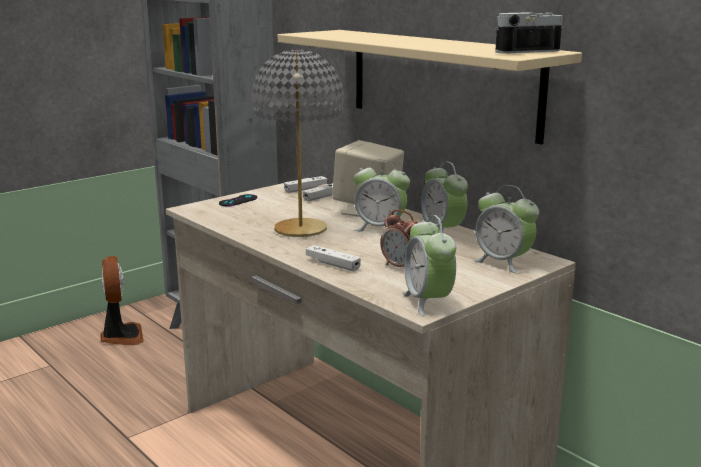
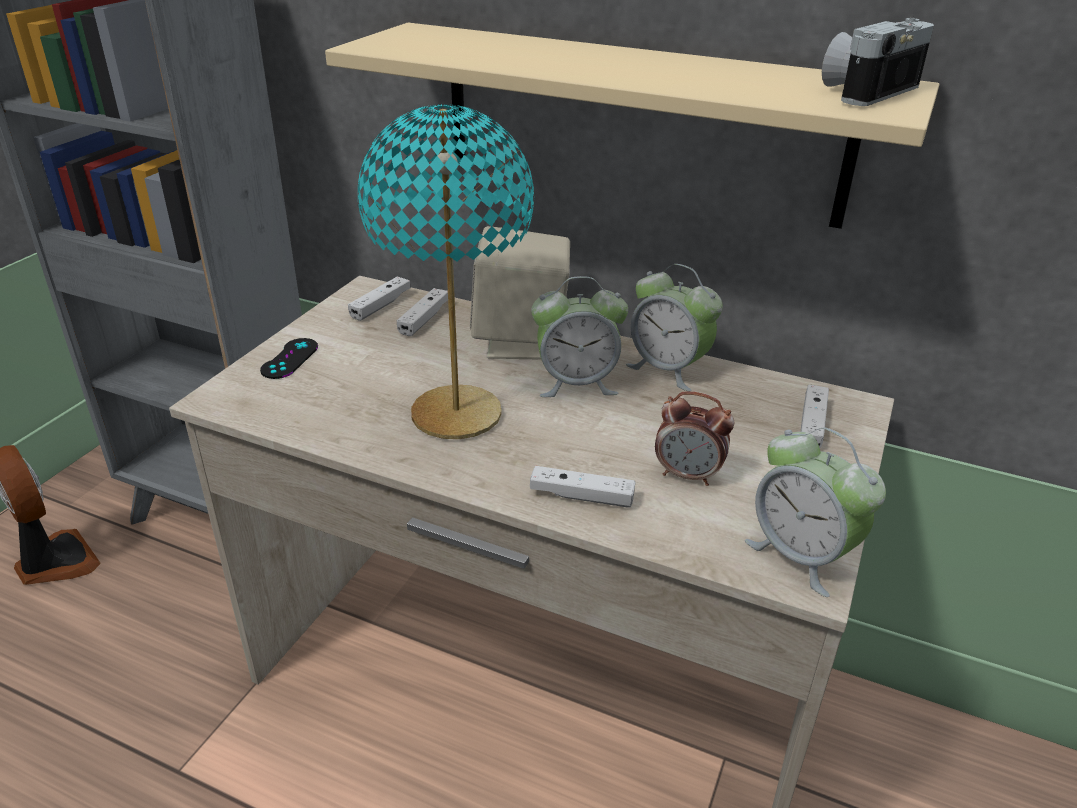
camera: 25 degrees left, 15 degrees up
grey table lamp [251,50,344,237] -> turquoise table lamp [358,104,534,439]
alarm clock [473,185,539,274] -> white game controller [800,384,829,448]

